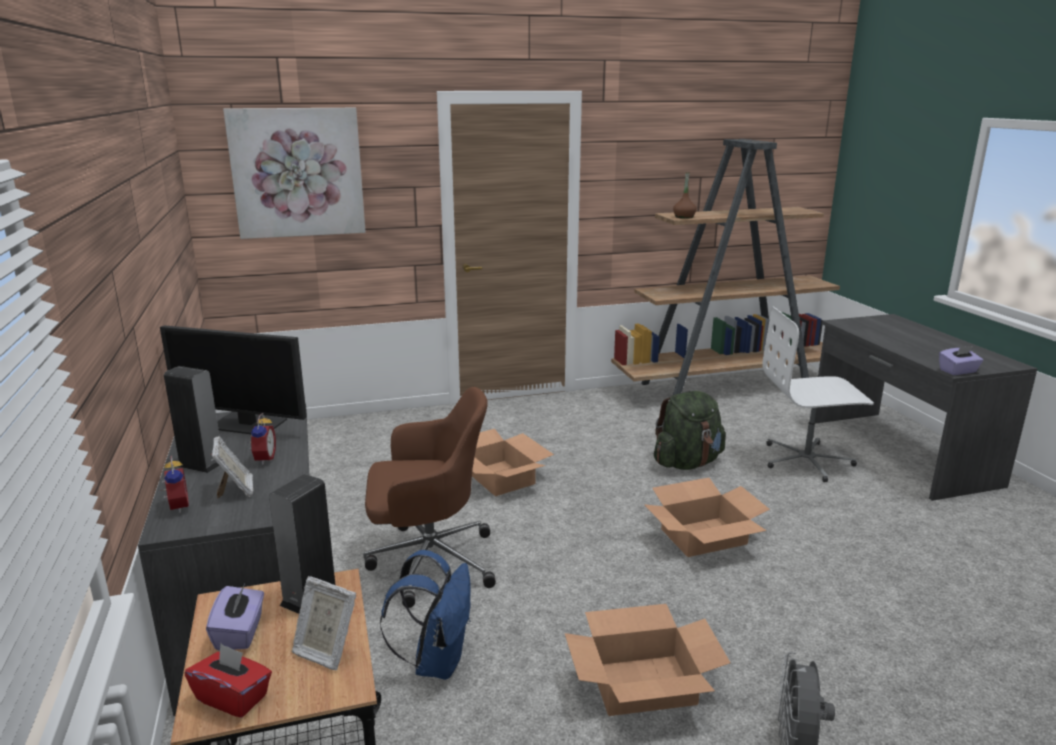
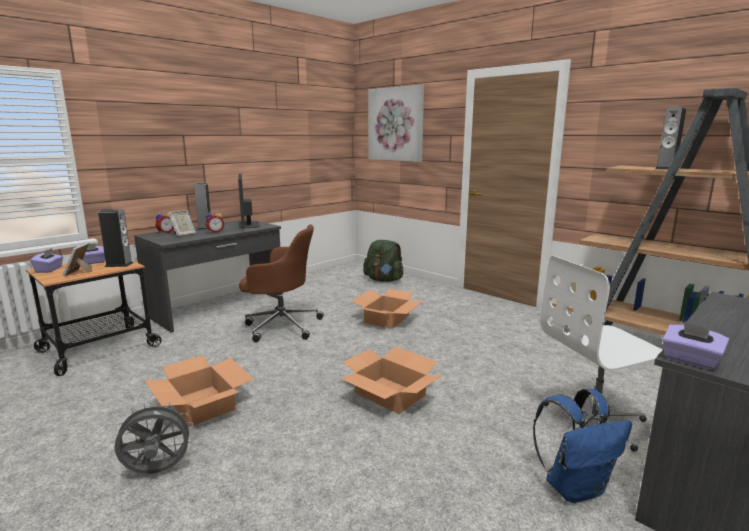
camera: 60 degrees right, 5 degrees down
red tissue box [185,643,272,718] -> purple tissue box [30,248,63,273]
brown office chair [363,387,496,608] -> brown office chair turned 45 degrees counterclockwise [239,224,324,342]
blue backpack [380,550,471,680] -> blue backpack moved to [533,389,632,503]
green backpack [654,391,726,470] -> green backpack moved to [363,240,403,282]
brown bottle [673,172,697,219] -> none
white office chair [762,306,874,482] -> white office chair turned 75 degrees counterclockwise [540,256,663,452]
none -> speaker [655,106,686,170]

